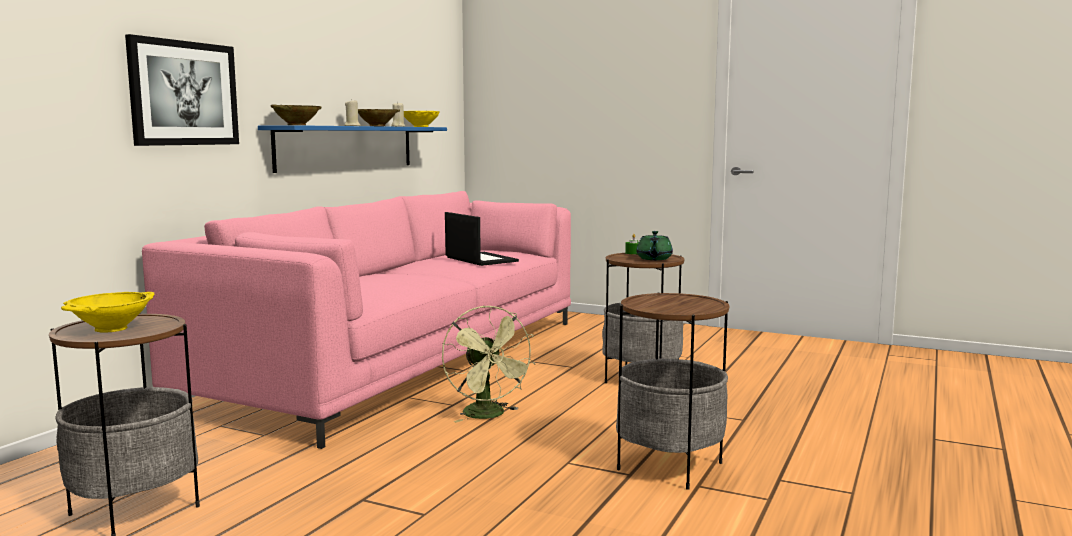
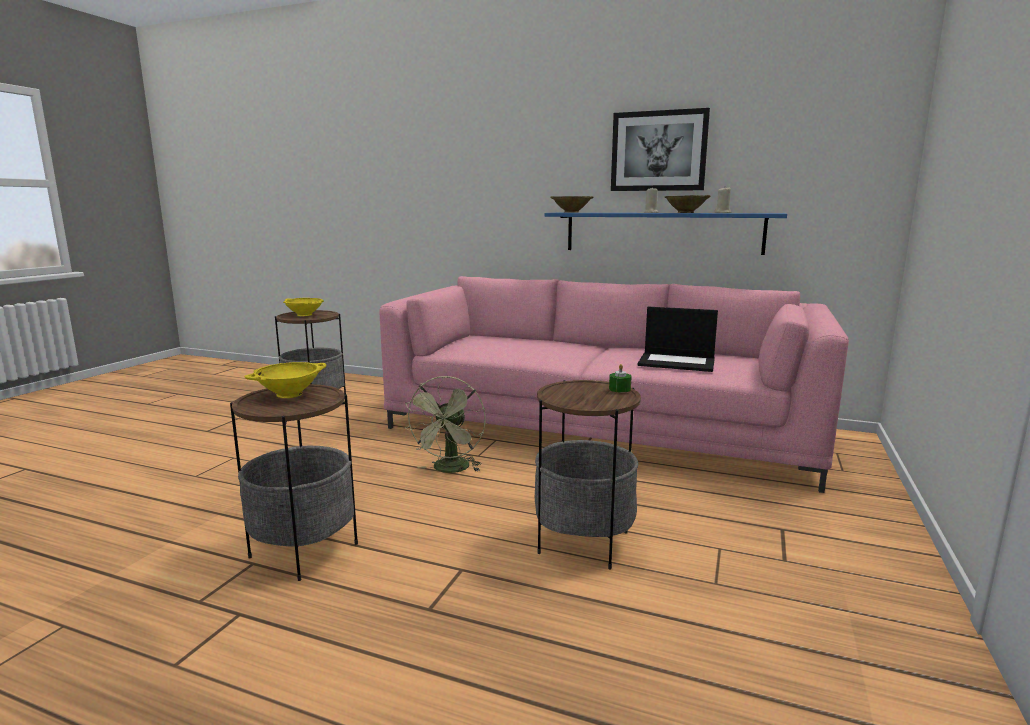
camera: 85 degrees right, 5 degrees up
picture [125,34,239,146] -> picture moved to [611,108,710,191]
yellow bowl [404,111,440,127] -> yellow bowl moved to [244,362,326,398]
green fan [442,306,535,423] -> green fan turned 45 degrees counterclockwise [404,376,486,473]
laptop [445,212,519,266] -> laptop turned 60 degrees clockwise [638,307,718,372]
green teapot [636,231,673,260] -> none

